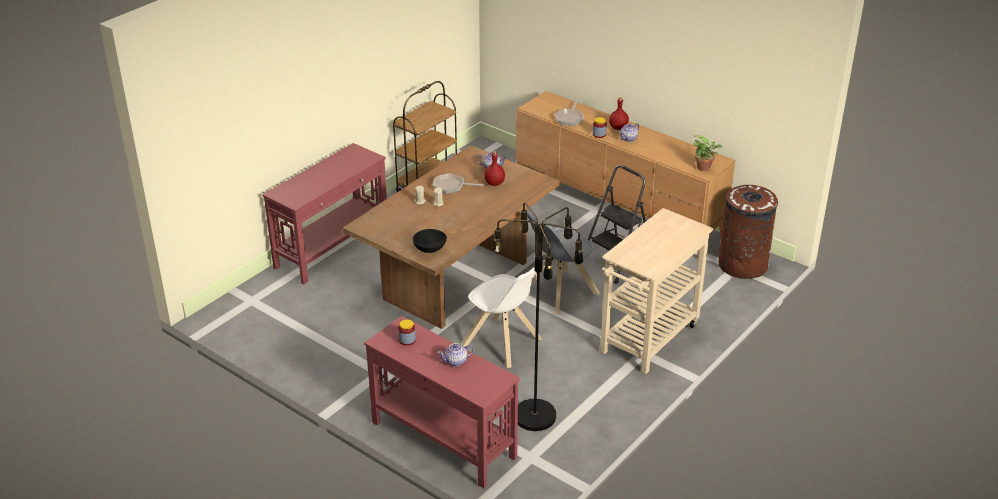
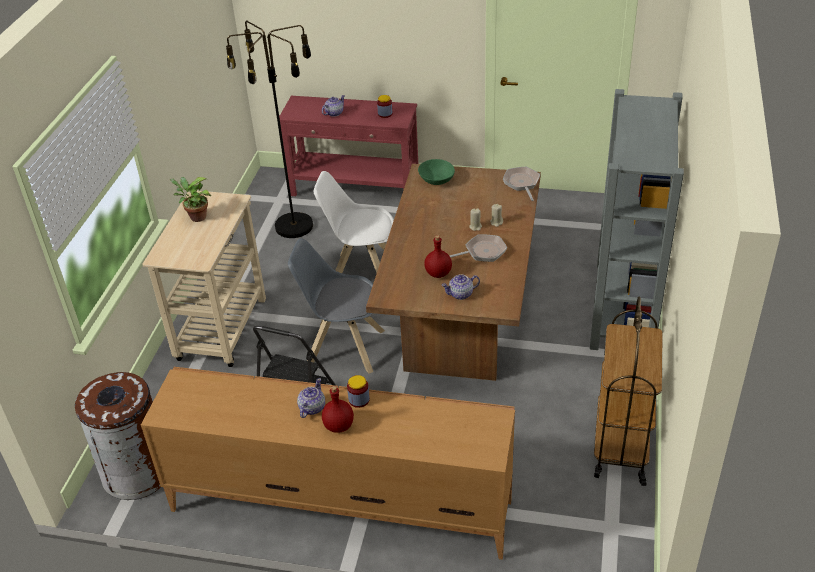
camera: 155 degrees right, 5 degrees up
red console table [262,143,387,285] -> grey bookcase [590,89,684,350]
black bowl [413,229,447,253] -> green bowl [418,159,455,185]
grey chair [527,210,600,314] -> grey chair turned 105 degrees counterclockwise [288,238,385,374]
frying pan [554,101,584,126] -> frying pan moved to [503,167,540,201]
potted plant [693,135,722,171] -> potted plant moved to [170,177,211,222]

